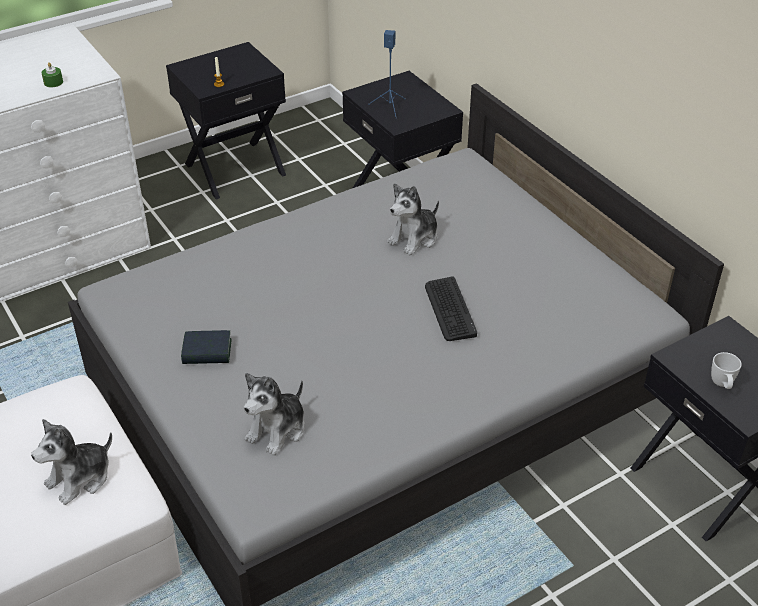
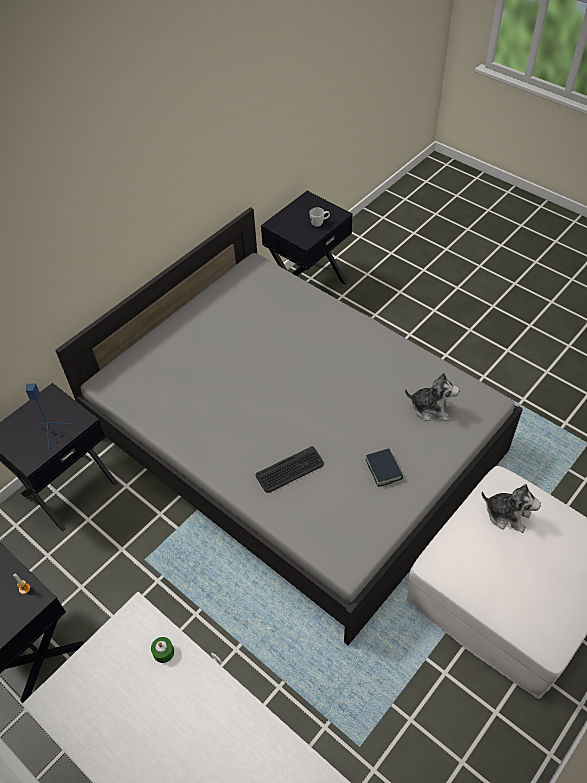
camera: 105 degrees left, 10 degrees up
plush toy [387,183,439,255] -> none
keyboard [425,276,477,341] -> keyboard moved to [256,446,324,493]

